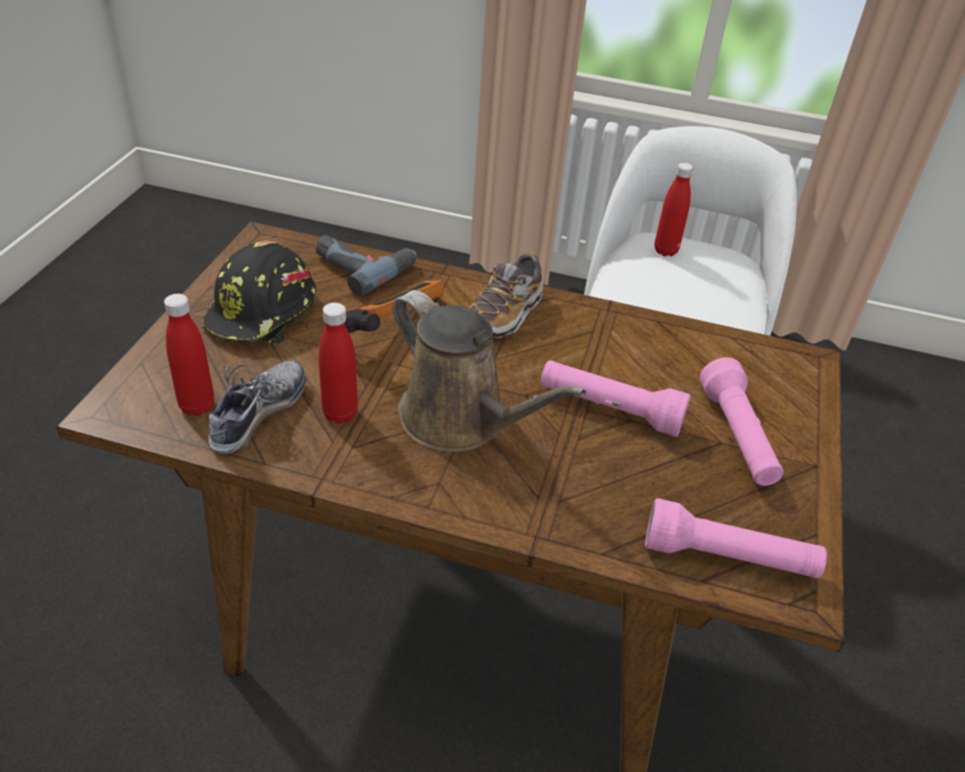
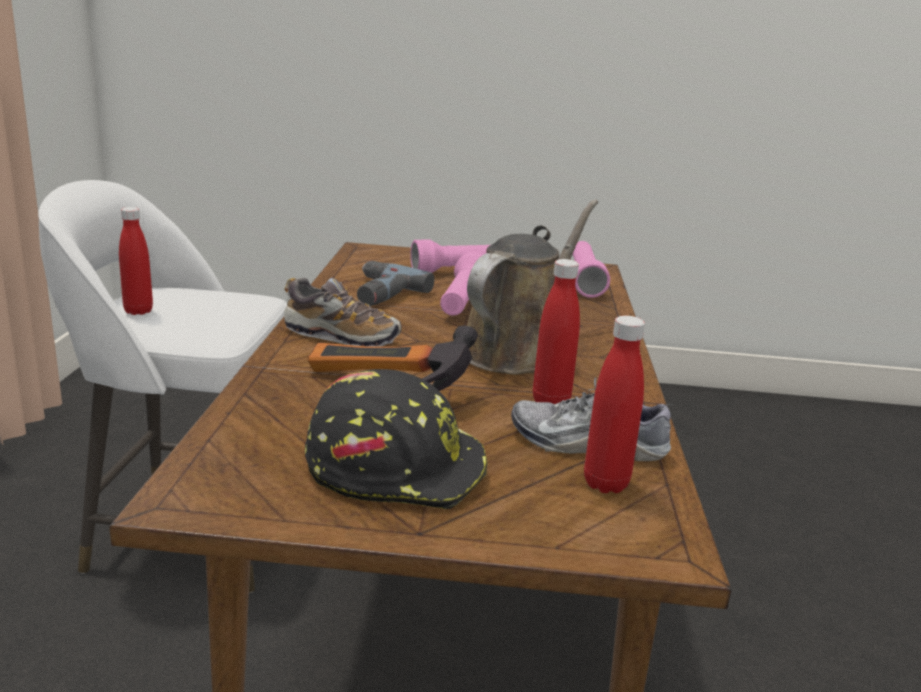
camera: 100 degrees left, 20 degrees down
power drill [315,235,416,296] -> power drill moved to [357,261,434,306]

